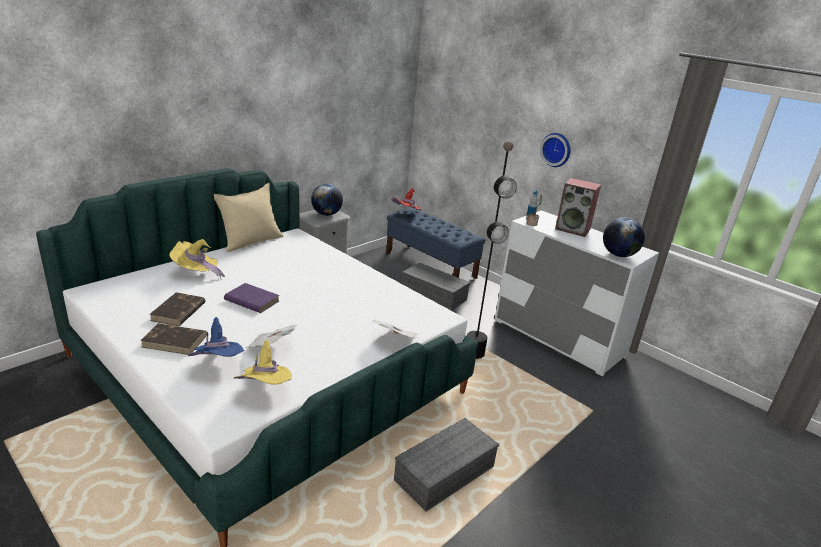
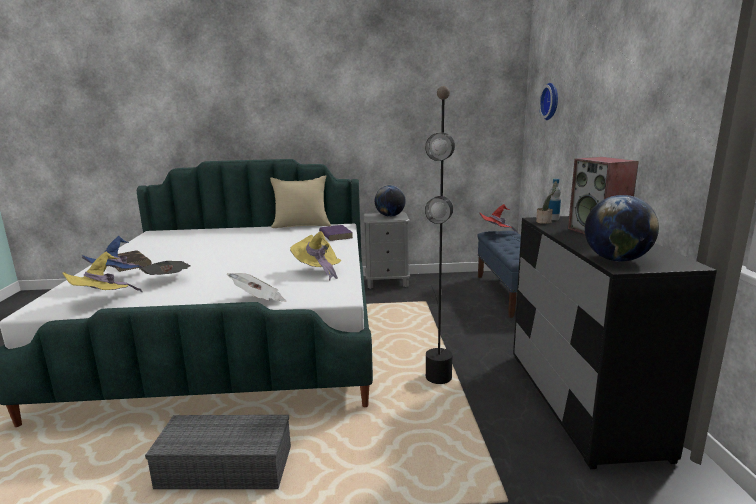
camera: 45 degrees right, 10 degrees down
brown book [149,292,206,326] -> none
yellow hat [169,239,225,278] -> yellow hat moved to [290,231,341,280]
purple book [224,283,279,313] -> purple book moved to [319,225,353,241]
grey storage box [402,263,470,311] -> none
white dresser [495,210,659,377] -> black dresser [513,216,717,469]
wall clock [540,133,571,167] -> wall clock moved to [539,83,558,120]

